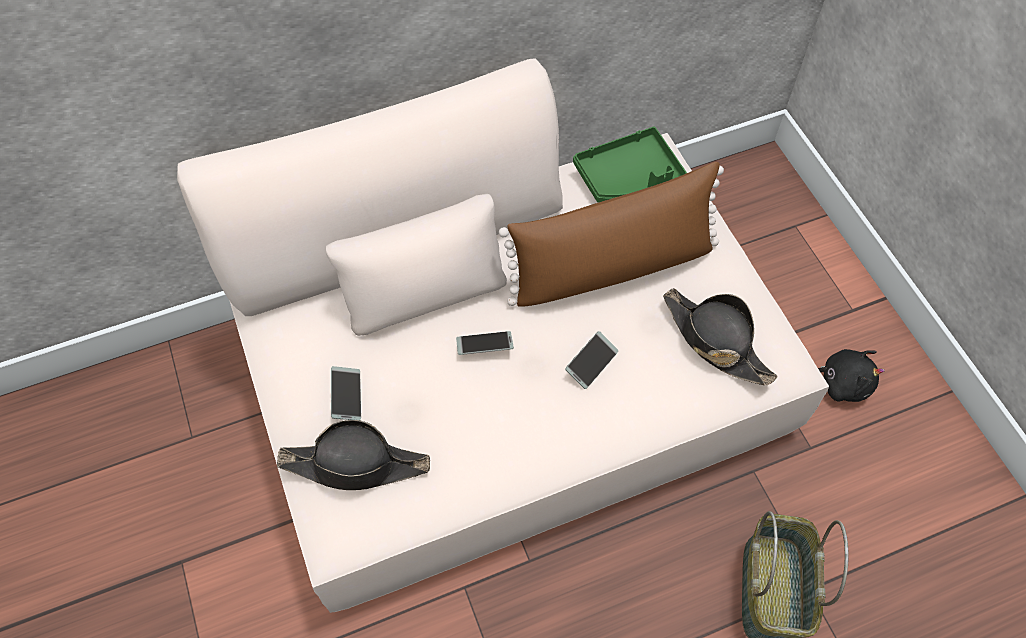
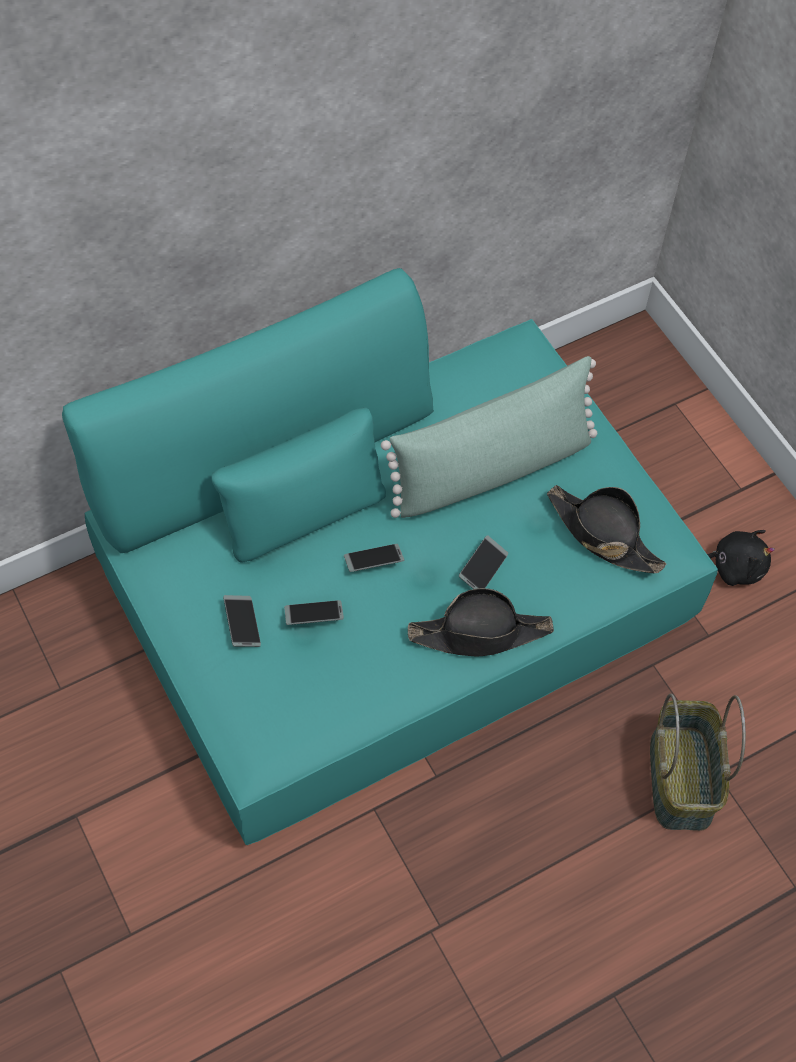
camera: 10 degrees left, 0 degrees up
beige sofa [177,58,829,613] -> turquoise sofa [62,268,718,845]
black hat [277,420,430,490] -> black hat moved to [408,588,554,656]
brown pillow [499,162,724,307] -> green pillow [381,356,597,518]
green tray [573,127,687,203] -> none
none -> phone [284,600,344,625]

